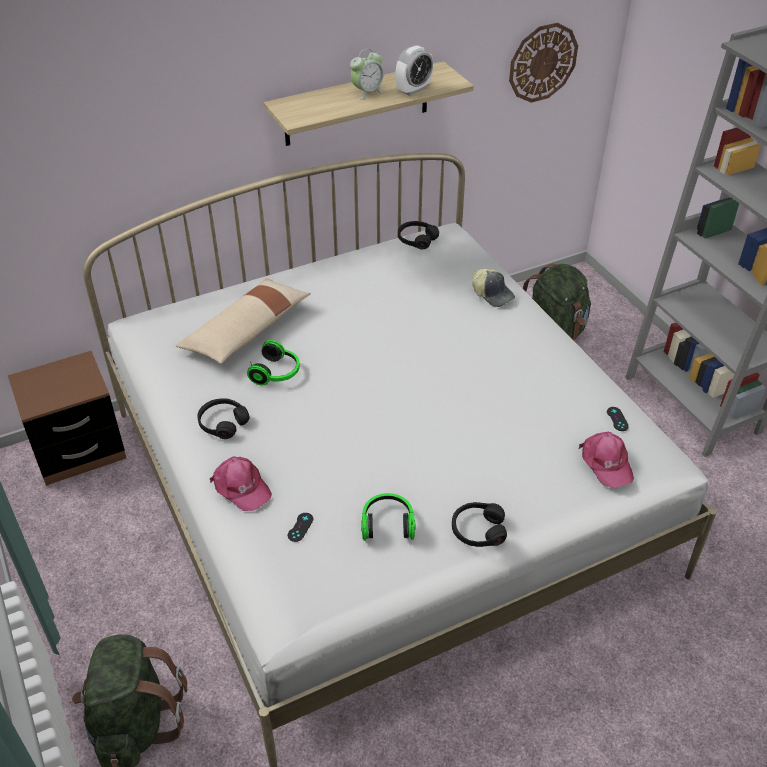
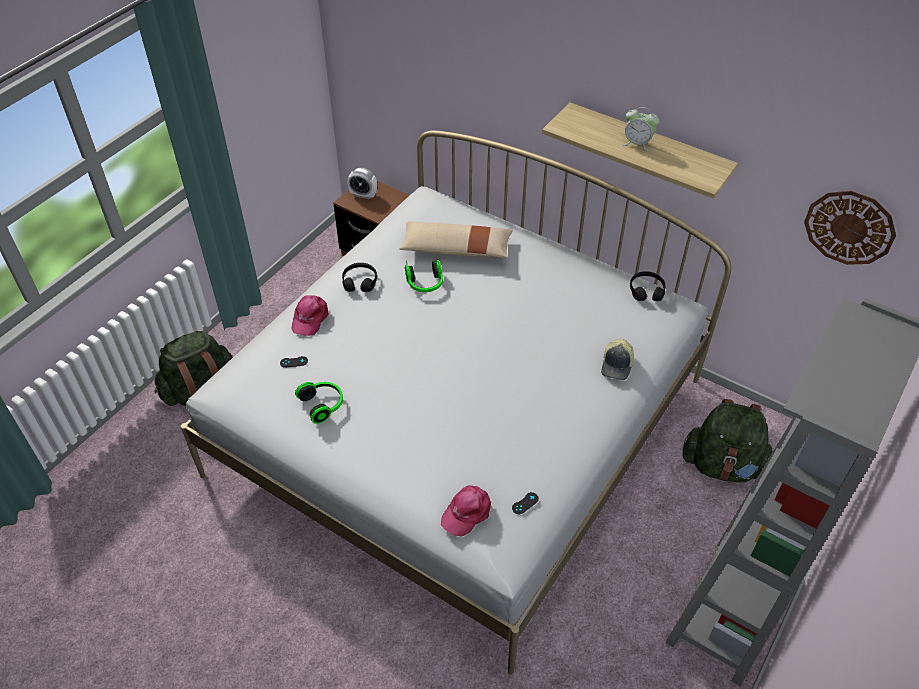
camera: 60 degrees right, 5 degrees up
alarm clock [396,45,433,96] -> alarm clock moved to [347,168,377,199]
black headphones [452,502,507,547] -> none

